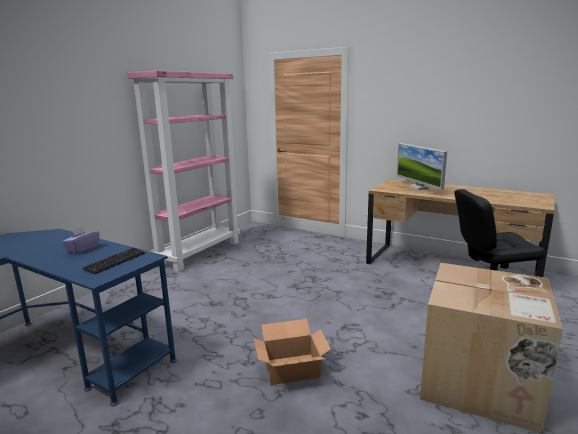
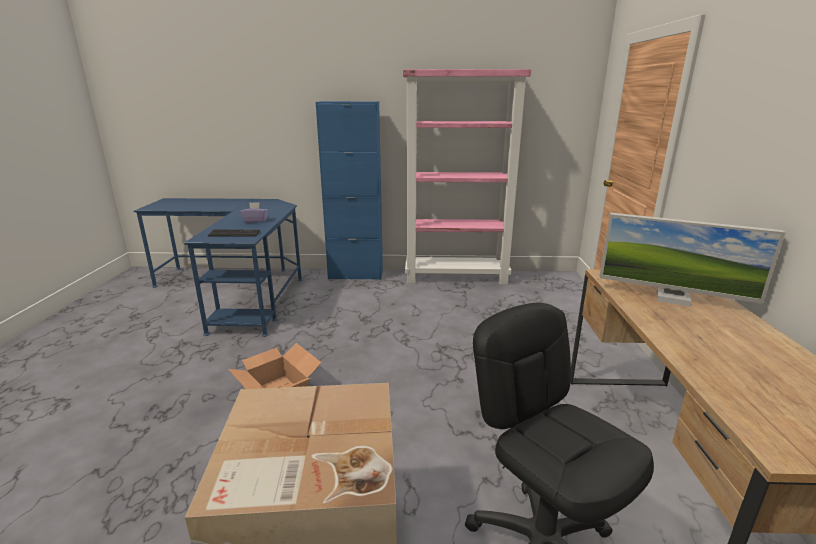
camera: 60 degrees right, 5 degrees up
monitor [397,143,447,190] -> monitor turned 105 degrees counterclockwise [600,213,786,306]
none -> blue cabinet [316,101,383,280]

